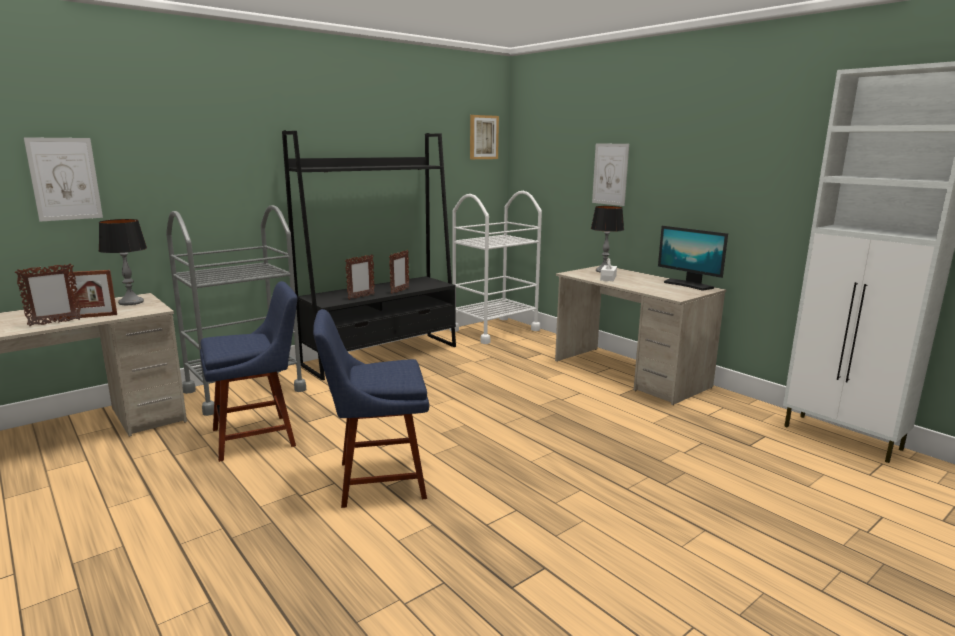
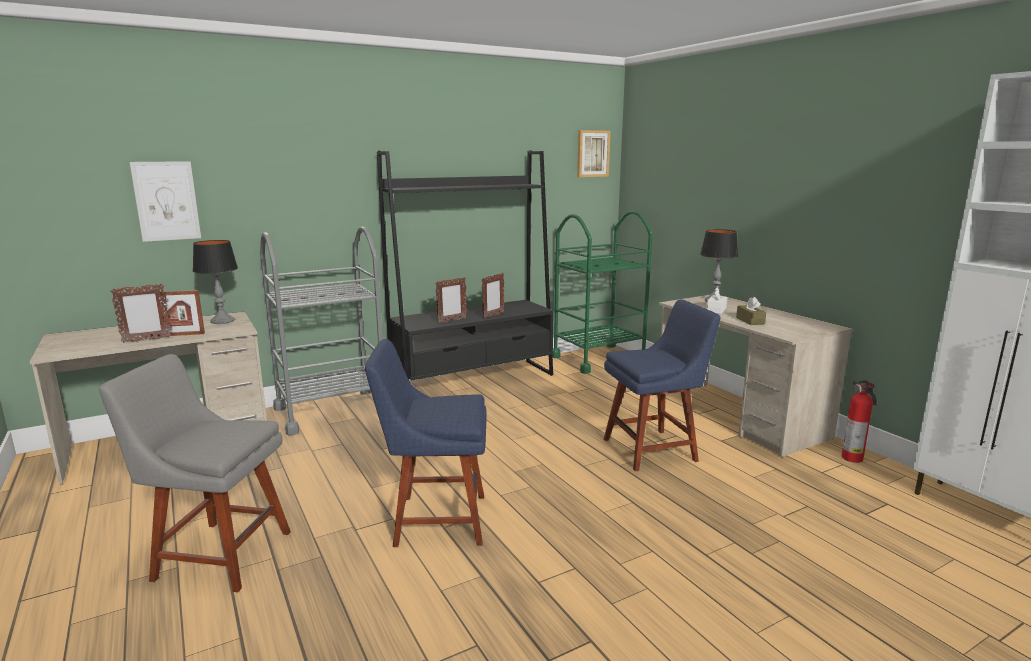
camera: 10 degrees right, 0 degrees up
blue chair [200,281,297,462] -> blue chair moved to [604,299,721,472]
white cart [450,191,542,344] -> green cart [552,210,653,374]
picture [592,143,629,206] -> none
monitor [658,226,728,291] -> none
none -> grey chair [99,354,291,592]
none -> brown tissue box [736,297,766,325]
none -> fire extinguisher [841,380,877,463]

